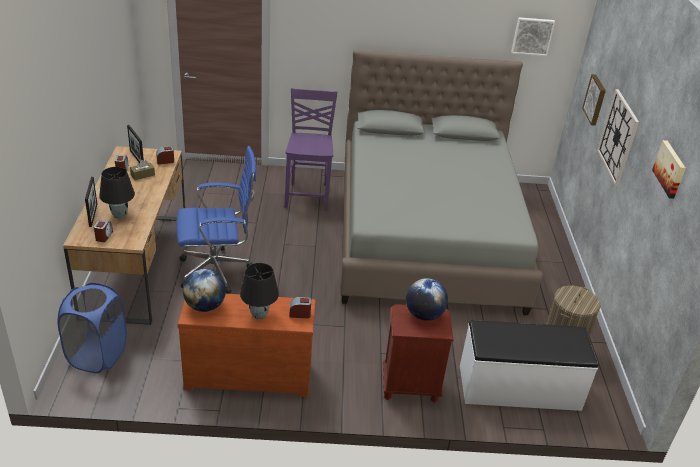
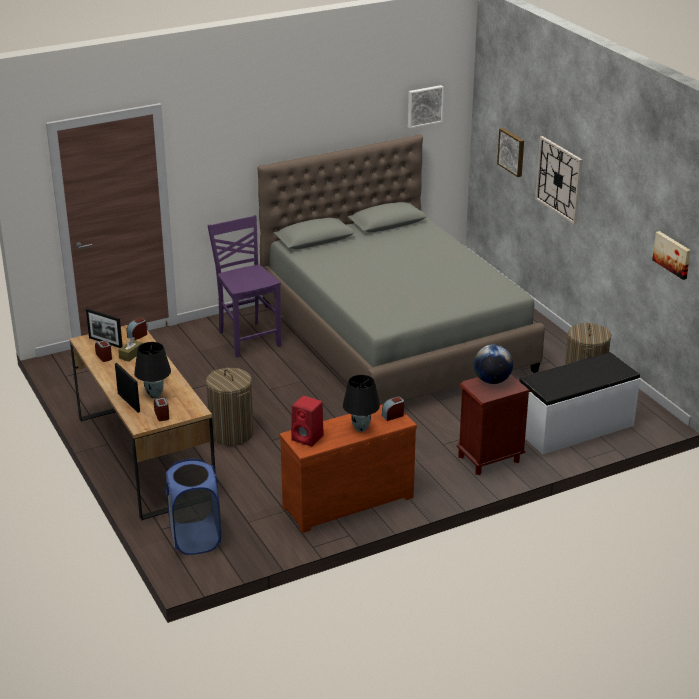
camera: 25 degrees left, 5 degrees down
blue office chair [176,146,256,294] -> laundry basket [206,368,254,446]
globe [183,269,226,312] -> red speaker [291,396,324,446]
picture [652,140,686,199] -> picture moved to [652,231,691,280]

